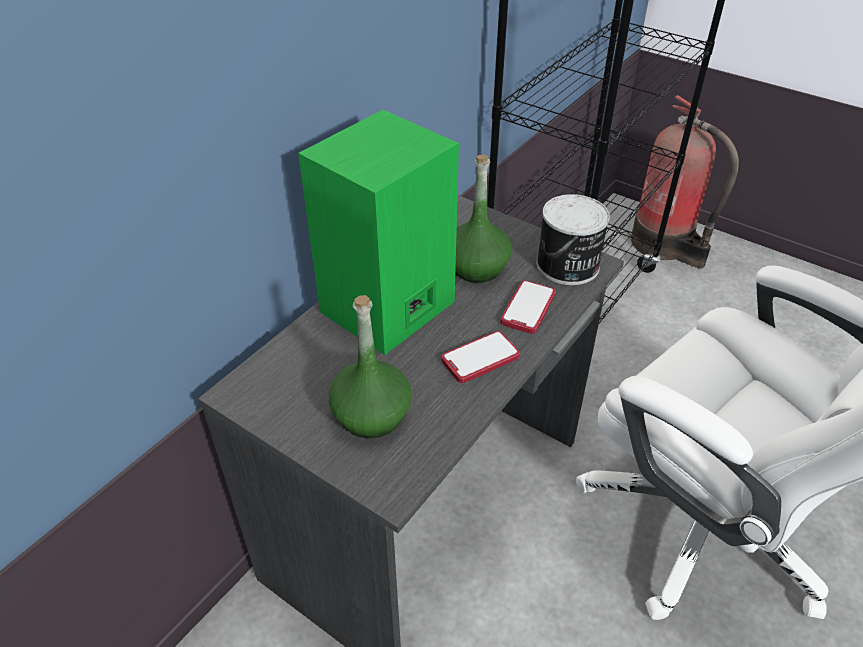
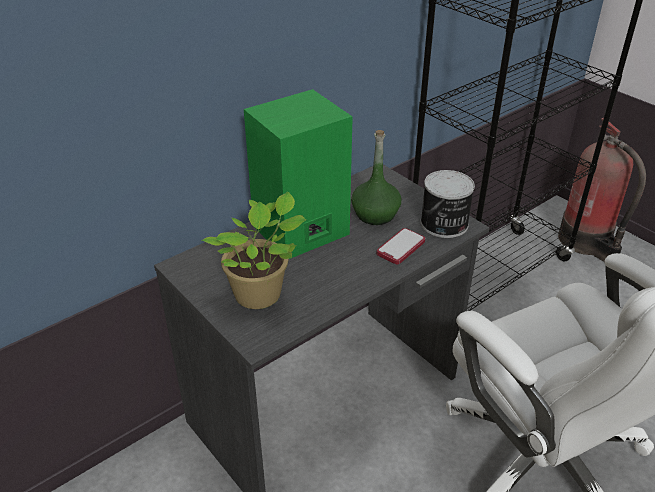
camera: 15 degrees right, 5 degrees down
green bottle [328,295,412,438] -> potted plant [202,192,306,309]
phone [441,331,520,383] -> none

